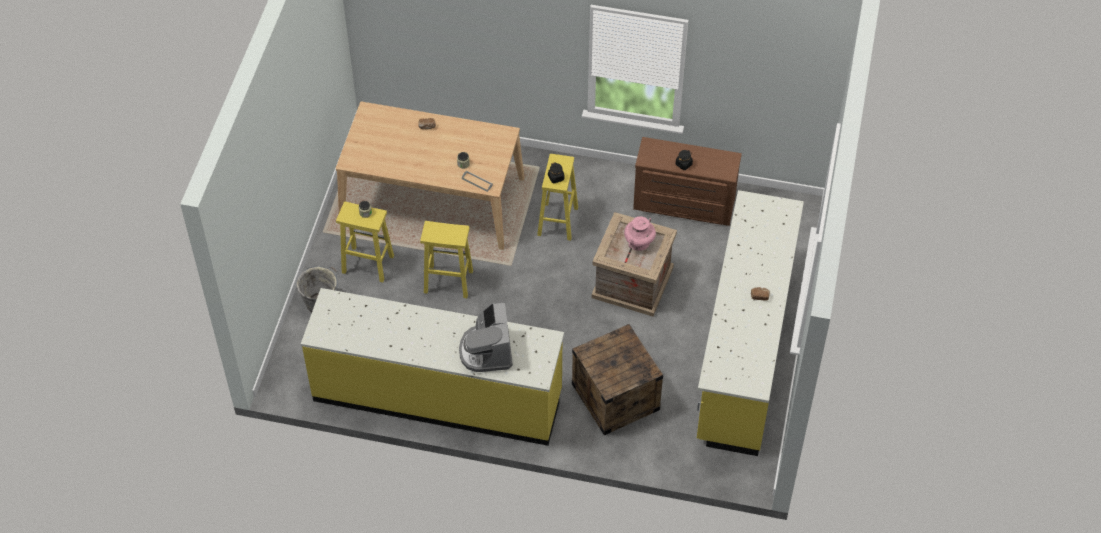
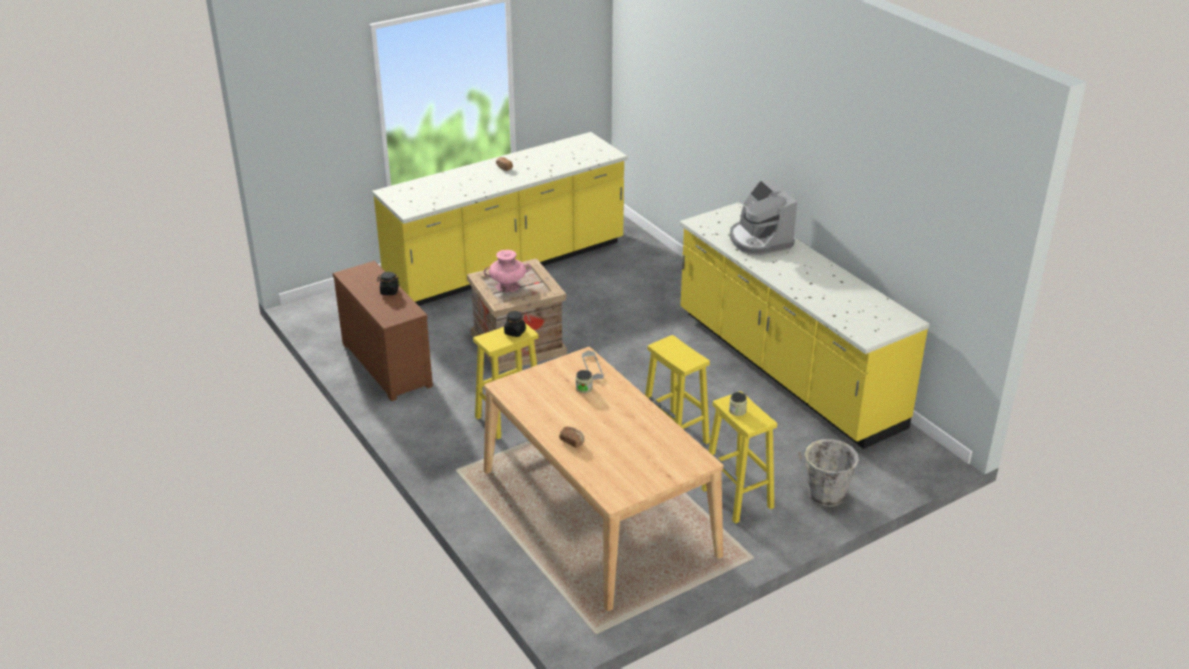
camera: 135 degrees left, 20 degrees down
coffee machine [459,303,513,372] -> coffee machine turned 120 degrees clockwise [730,180,797,255]
crate [572,324,663,435] -> none

